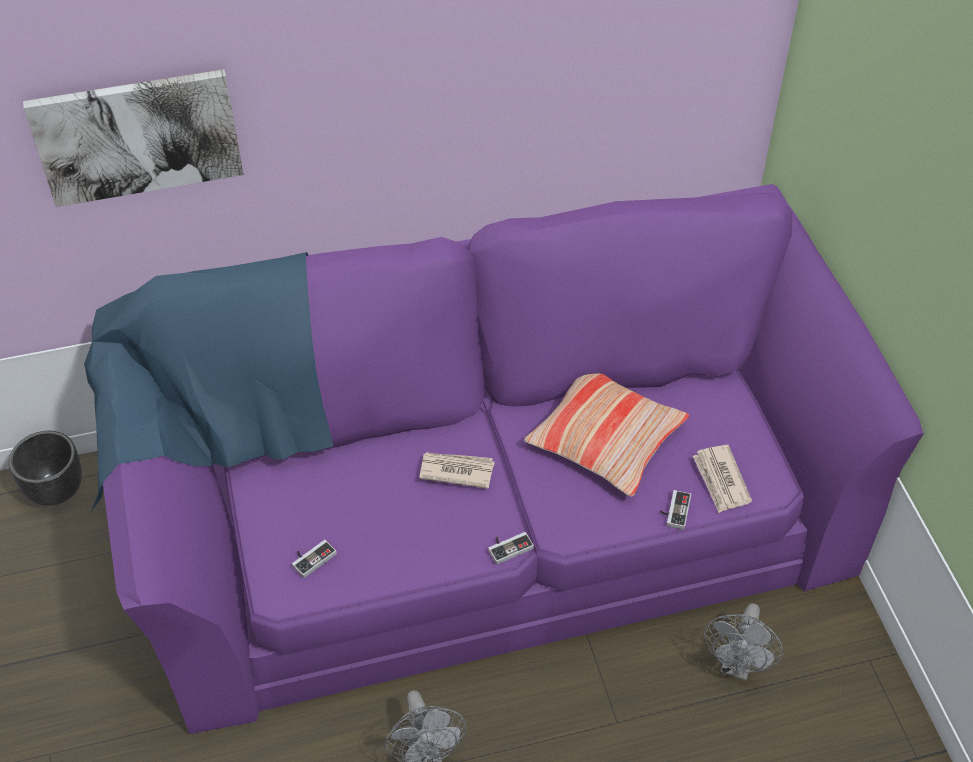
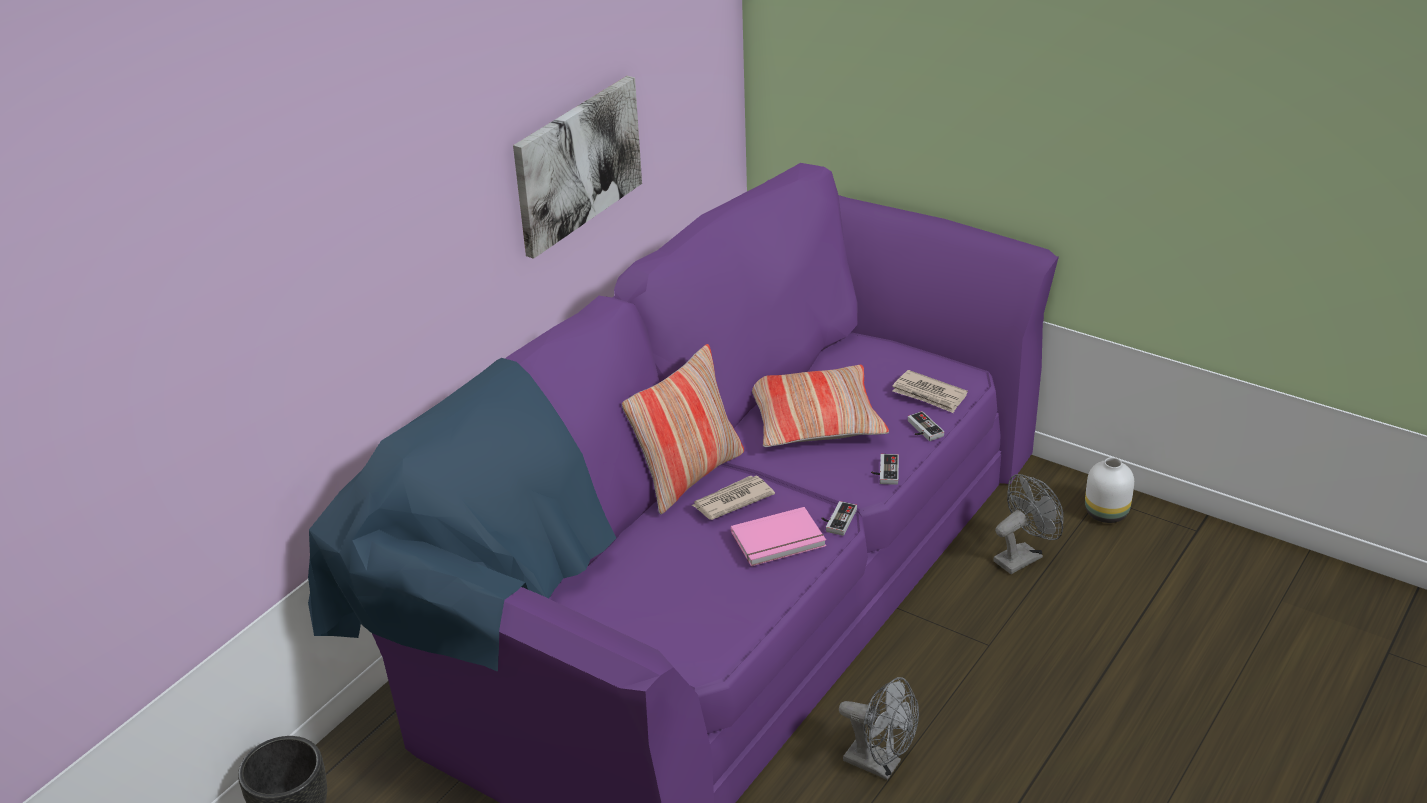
camera: 40 degrees left, 15 degrees down
picture [23,69,244,207] -> picture moved to [513,76,642,259]
game controller [292,540,337,578] -> game controller moved to [871,454,899,485]
grey fan [703,603,783,681] -> grey fan turned 105 degrees counterclockwise [993,474,1063,574]
none -> pillow [622,344,744,514]
none -> pink book [731,507,826,566]
none -> white vase [1085,457,1134,523]

